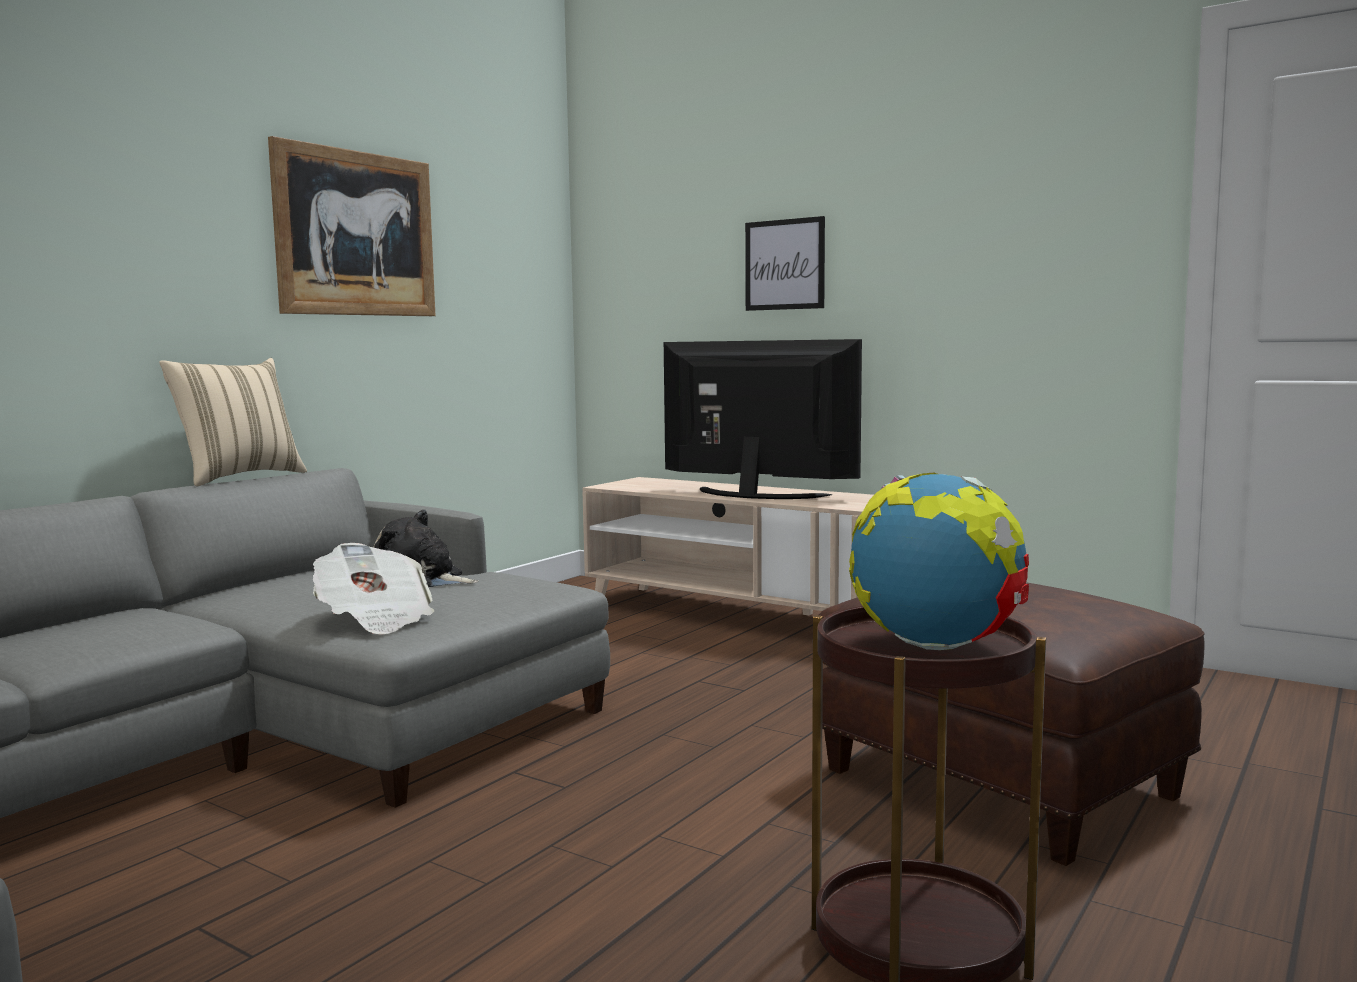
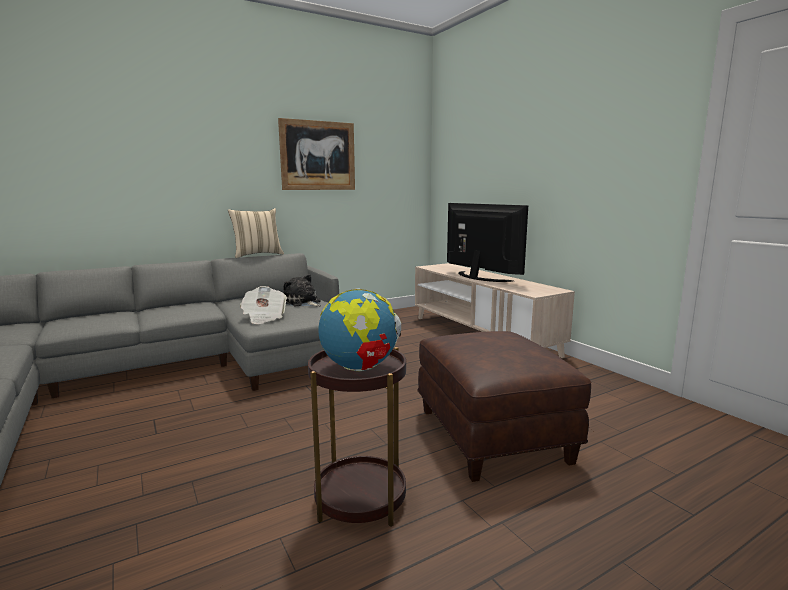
camera: 25 degrees right, 5 degrees up
picture [745,216,825,311] -> none

